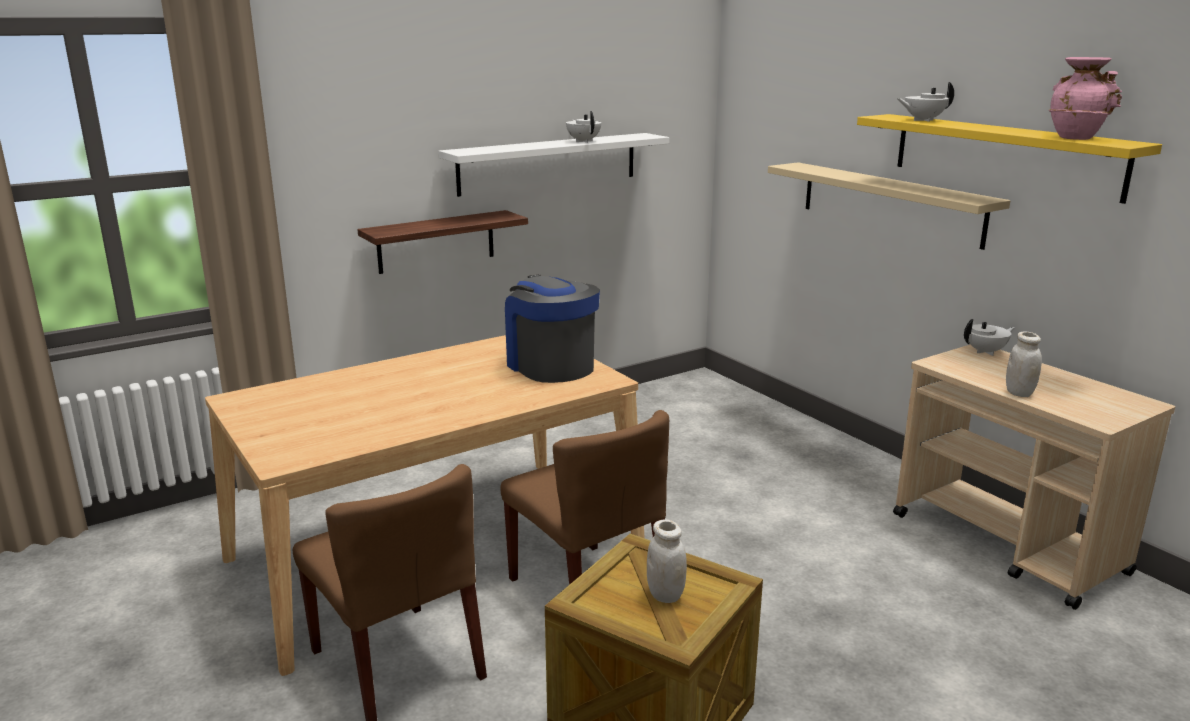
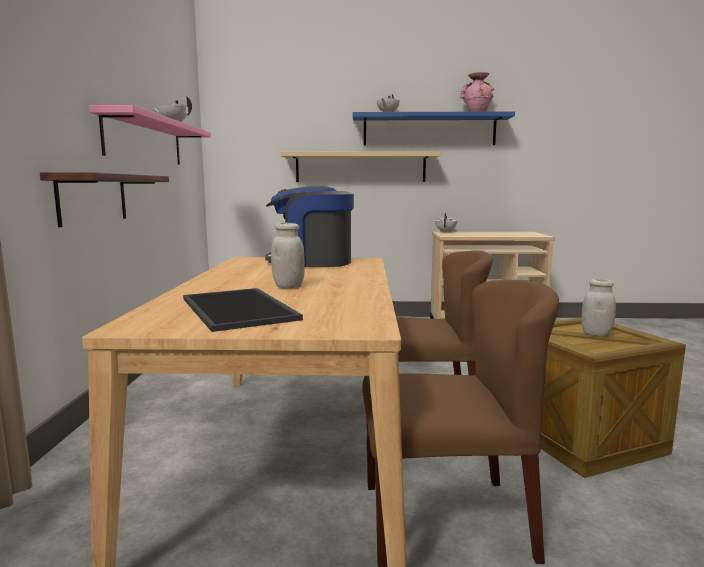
camera: 55 degrees left, 10 degrees down
white shelf [438,133,669,197] -> pink shelf [89,105,211,165]
yellow shelf [857,114,1162,204] -> blue shelf [352,111,515,145]
white jar [1006,331,1042,397] -> white jar moved to [271,223,305,288]
none -> tray [183,288,303,332]

